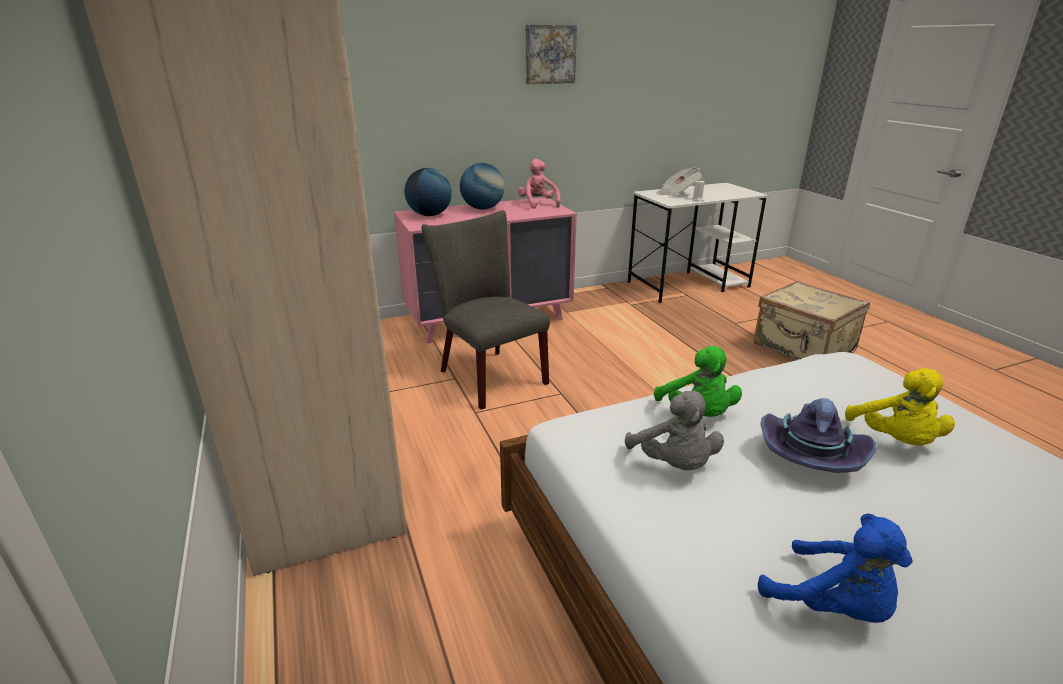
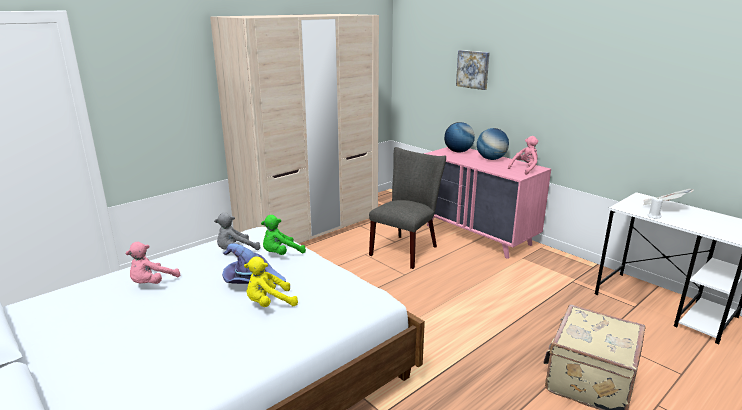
camera: 70 degrees right, 5 degrees down
picture [526,25,577,84] -> picture moved to [456,50,490,90]
blue plush toy [758,513,913,623] -> pink plush toy [126,242,180,284]

